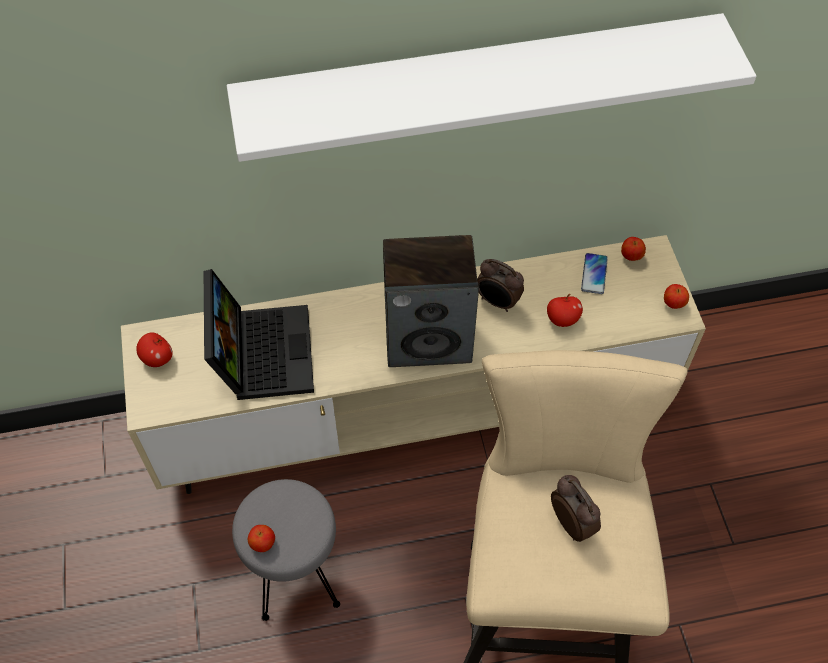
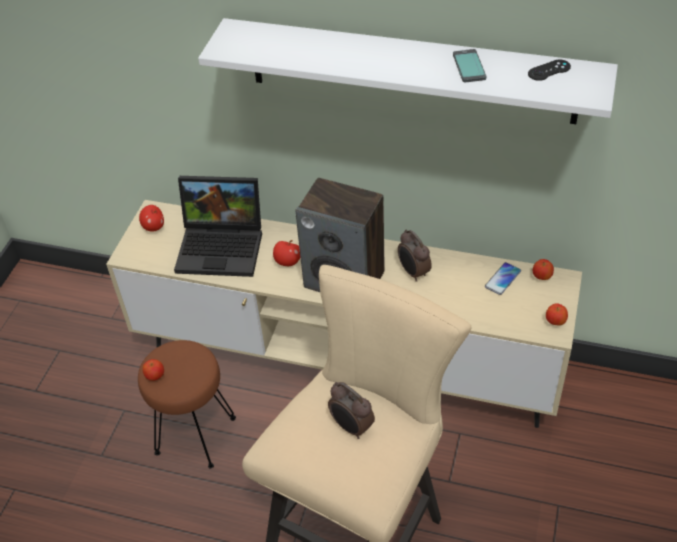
camera: 30 degrees right, 10 degrees down
laptop [204,269,314,400] -> laptop turned 75 degrees clockwise [174,176,262,277]
grey stool [232,479,340,621] -> brown stool [138,340,236,468]
apple [547,294,583,327] -> apple moved to [273,240,300,266]
alarm clock [551,475,601,542] -> alarm clock turned 135 degrees clockwise [328,382,375,439]
none -> phone [453,49,486,82]
none -> black game controller [528,60,571,81]

